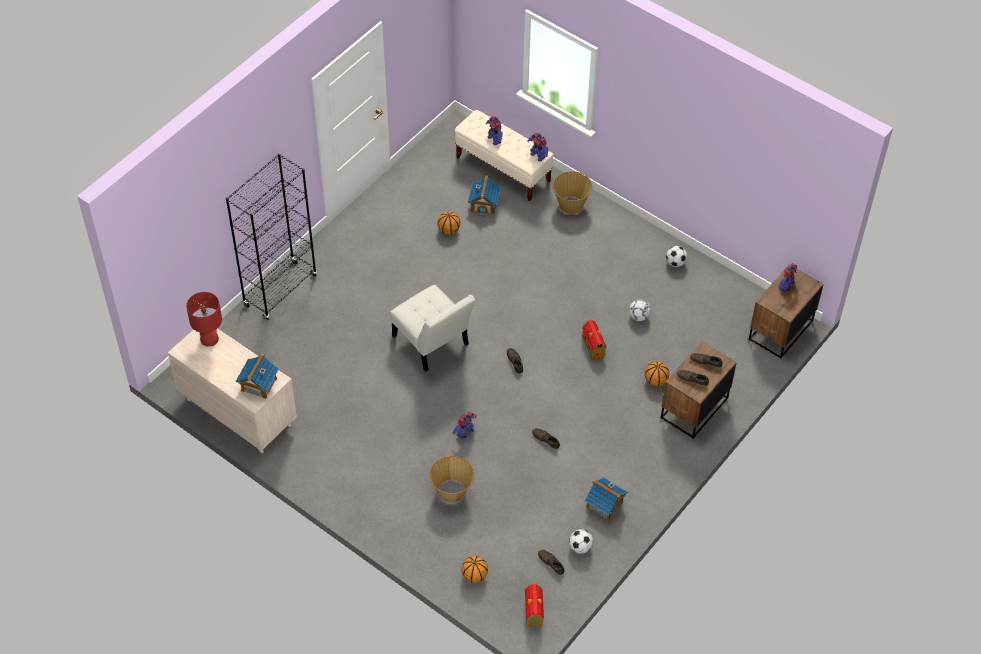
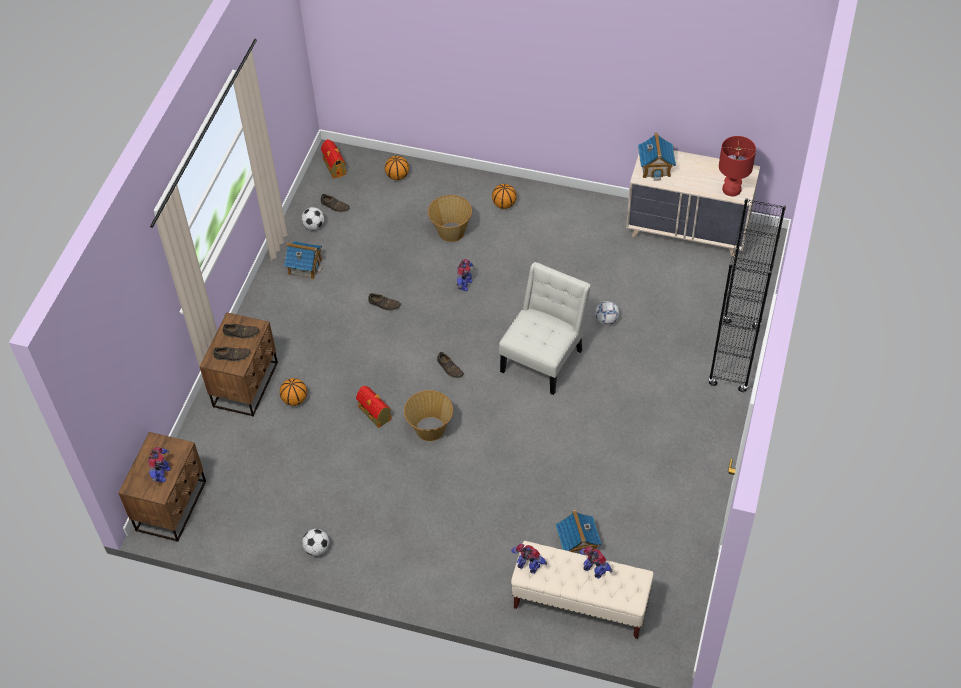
camera: 160 degrees right, 0 degrees up
white chair [390,285,475,371] -> white chair turned 90 degrees clockwise [499,262,591,395]
basketball [438,212,460,235] -> basketball moved to [492,184,517,209]
basket [553,171,593,214] -> basket moved to [404,390,453,441]
football [629,300,651,321] -> football moved to [595,301,619,325]

